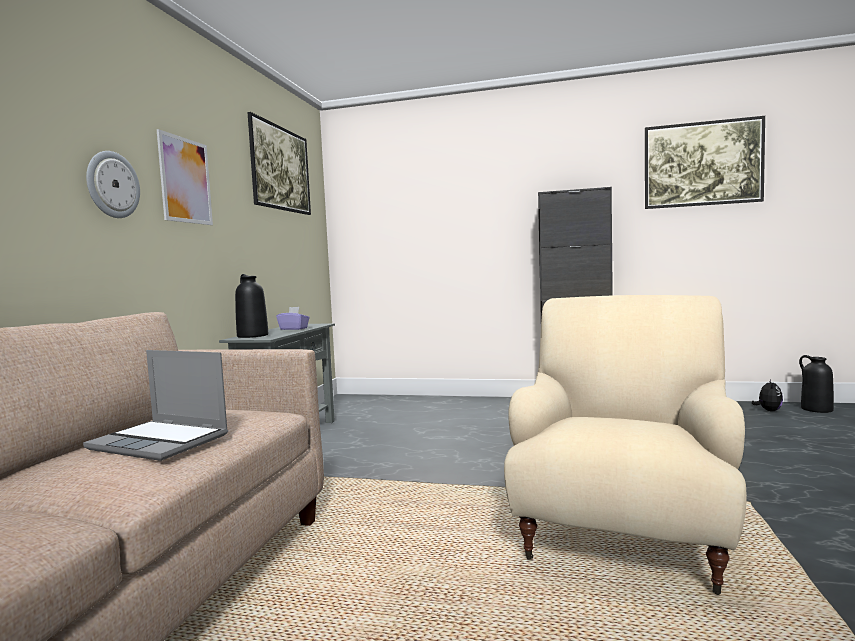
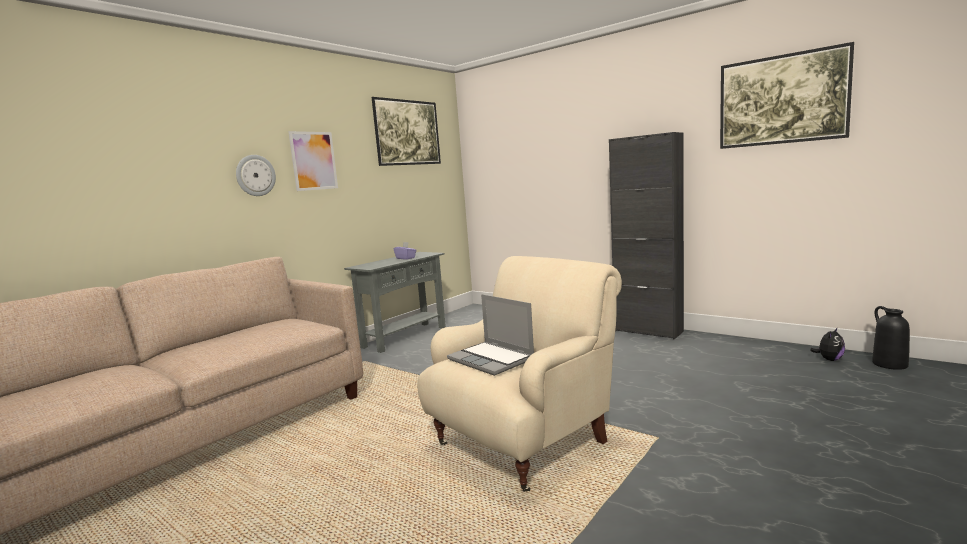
camera: 25 degrees right, 5 degrees up
laptop [83,350,228,461] -> laptop moved to [447,294,534,376]
black vase [235,274,268,338] -> none

